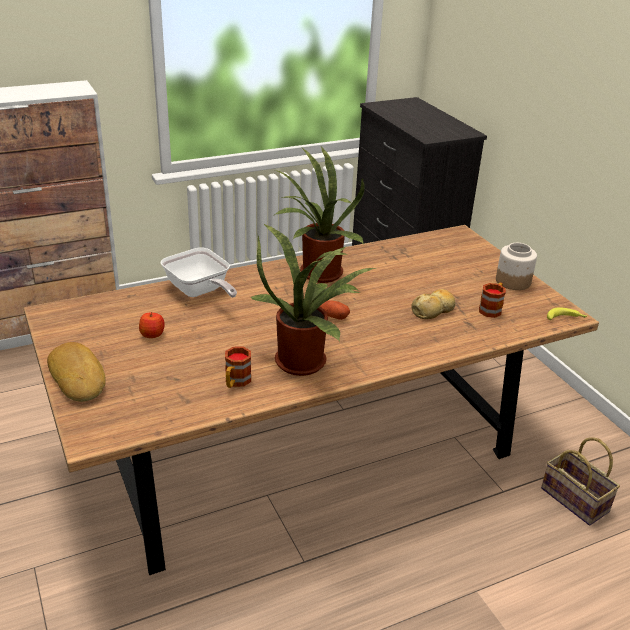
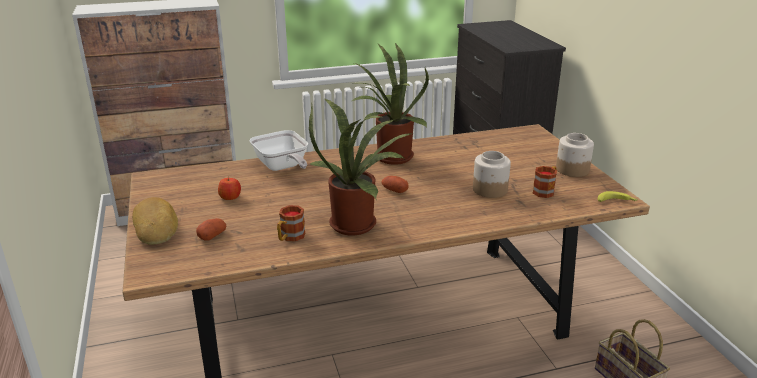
camera: 10 degrees right, 5 degrees down
bread [411,289,455,319] -> jar [473,151,511,198]
none -> potato [196,218,226,241]

